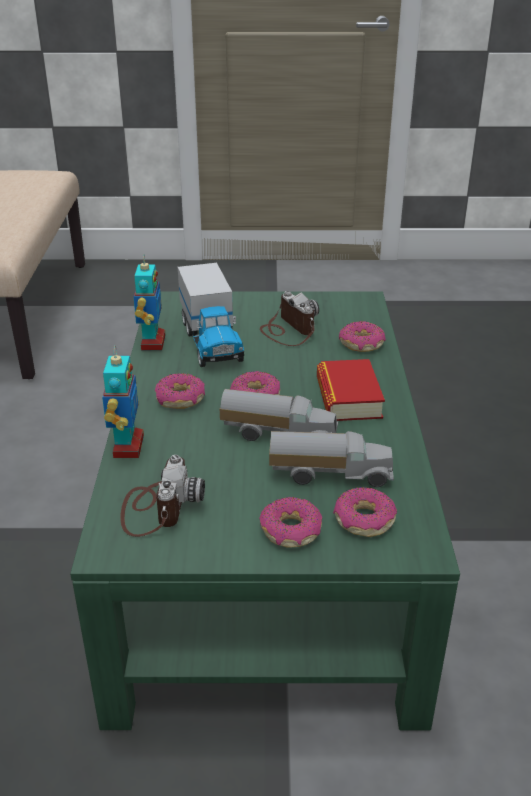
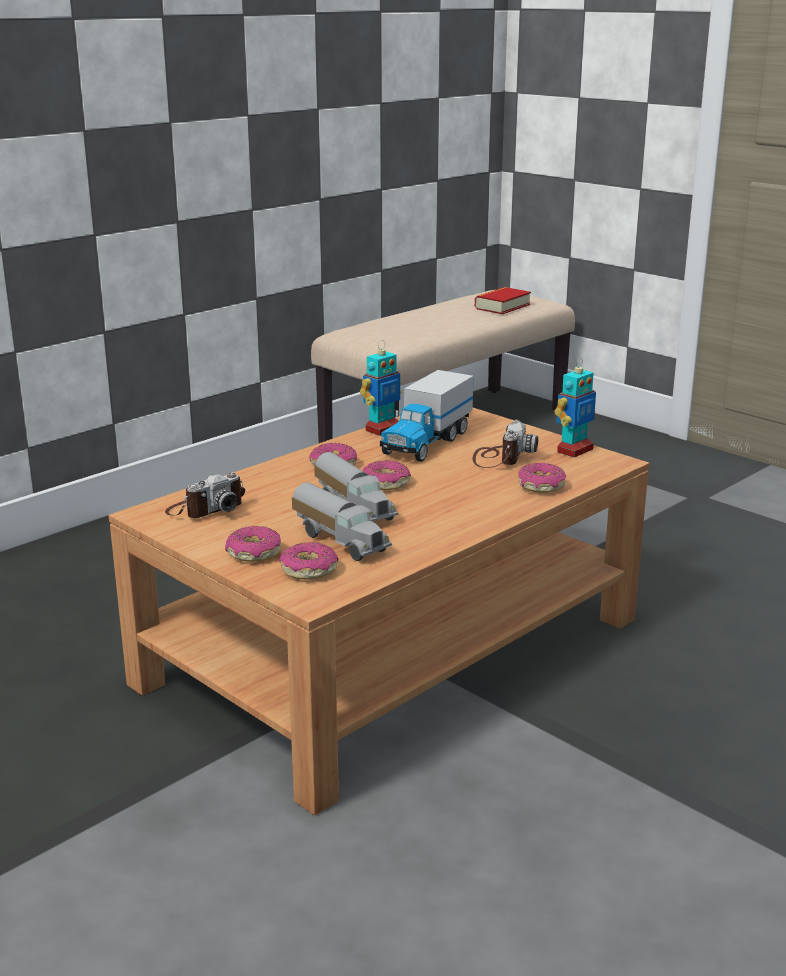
camera: 45 degrees right, 10 degrees down
green coffee table [70,291,460,730] -> brown coffee table [109,408,649,816]
toy robot [102,346,144,458] -> toy robot moved to [554,358,596,458]
book [317,359,385,421] -> book moved to [475,287,531,314]

